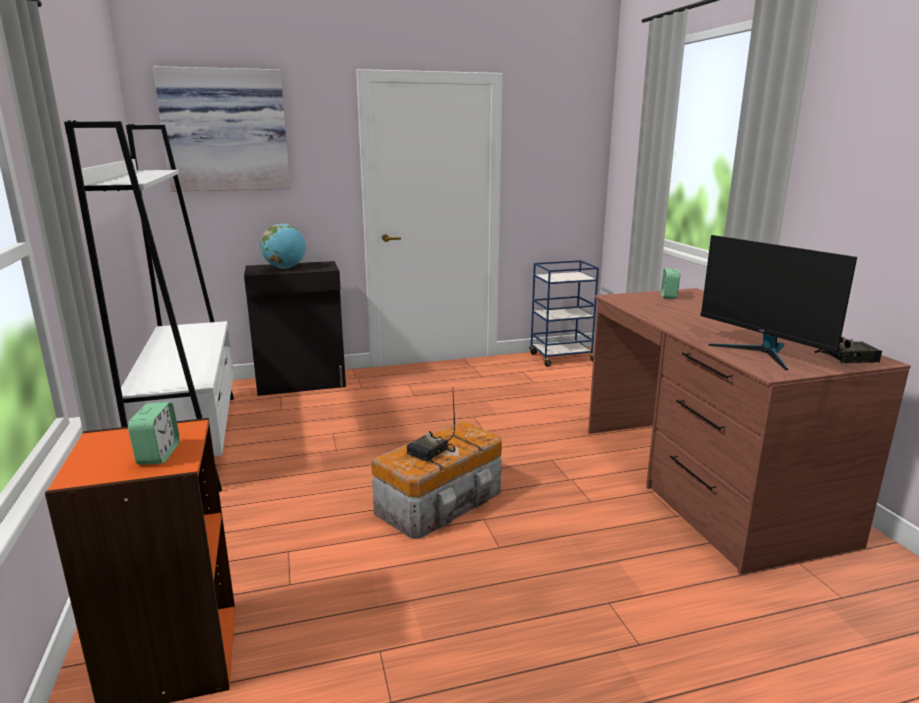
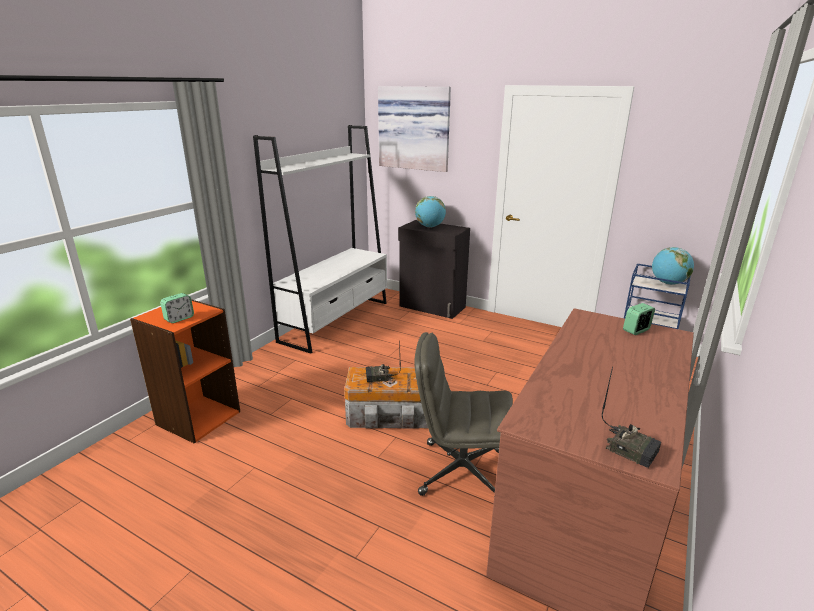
camera: 45 degrees right, 5 degrees up
monitor [700,235,857,370] -> none
none -> grey office chair [415,332,513,496]
none -> globe [652,247,694,285]

